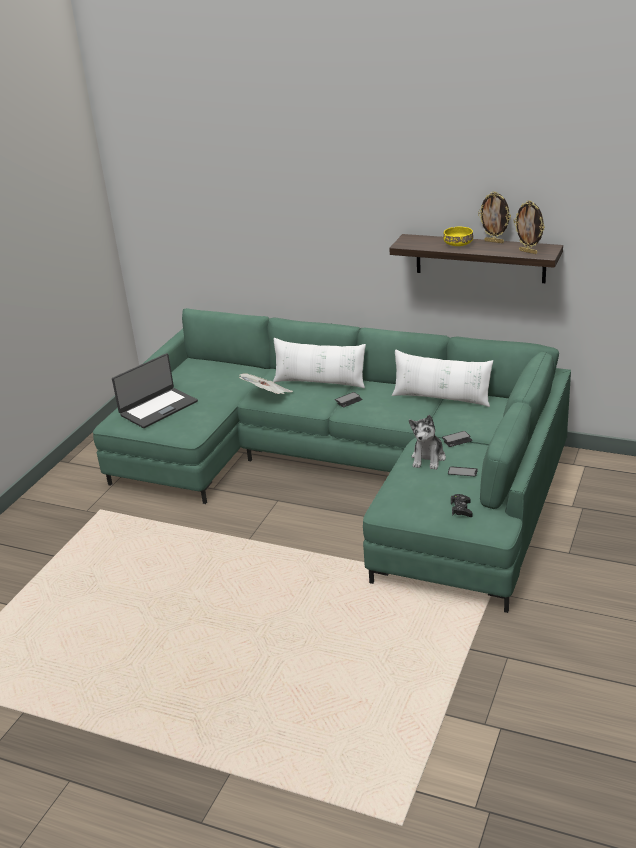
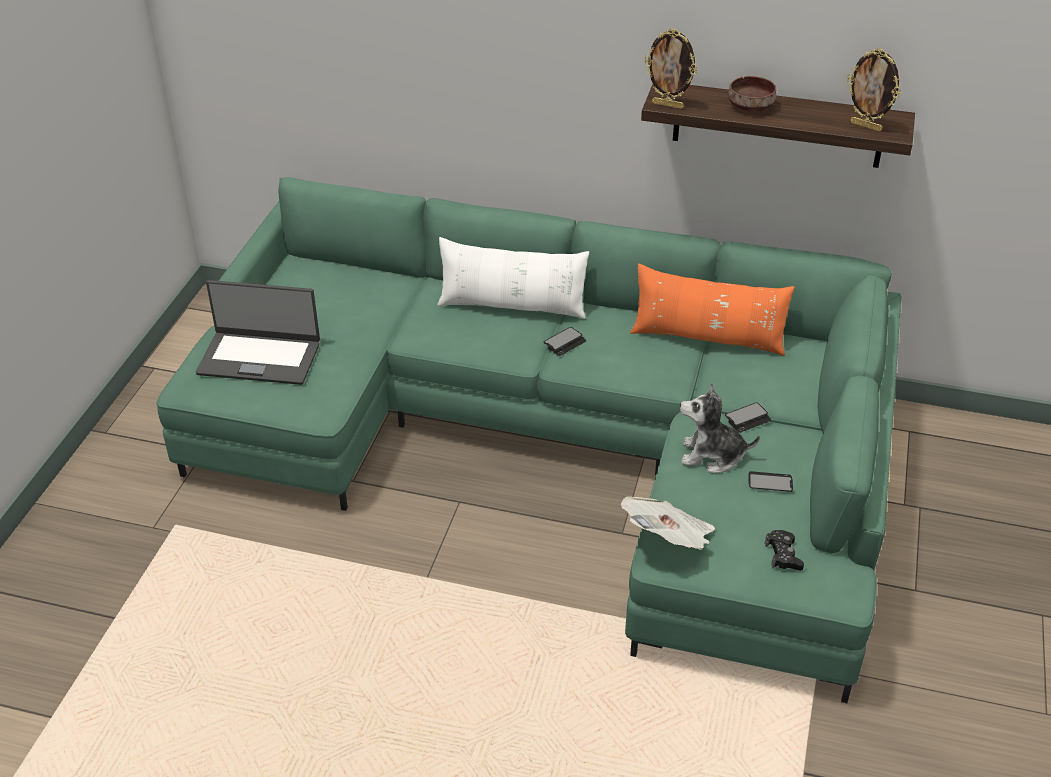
camera: 10 degrees left, 10 degrees up
laptop [112,353,198,428] -> laptop turned 60 degrees clockwise [196,280,320,385]
newspaper [239,373,293,394] -> newspaper moved to [621,496,715,550]
white pillow [392,350,493,407] -> orange pillow [630,263,794,356]
plush toy [409,415,446,470] -> plush toy turned 90 degrees clockwise [680,383,760,473]
yellow bowl [443,227,473,246] -> brown bowl [729,76,776,112]
picture frame [478,192,511,243] -> picture frame moved to [644,29,698,109]

